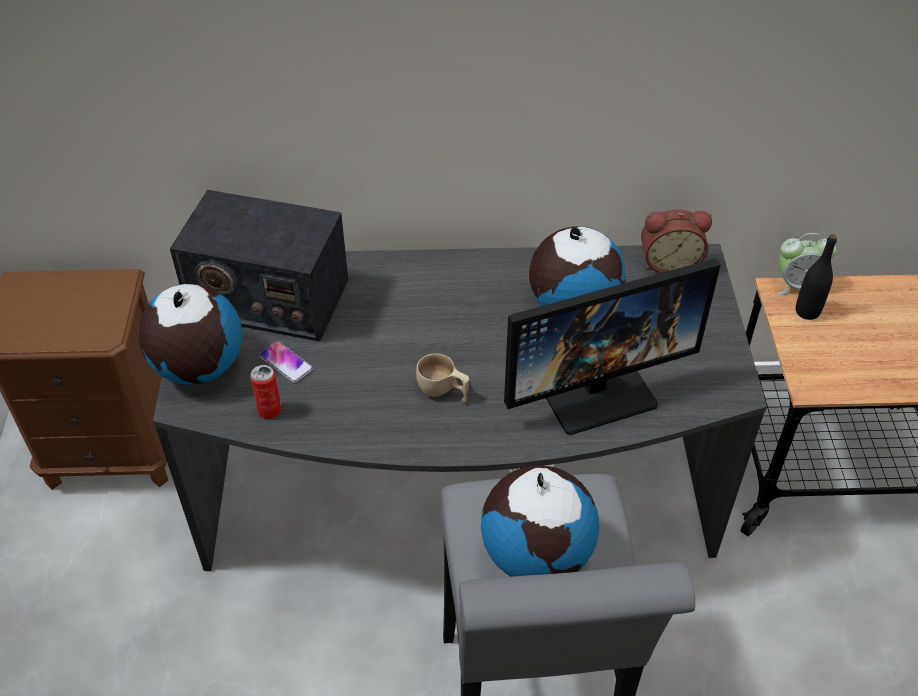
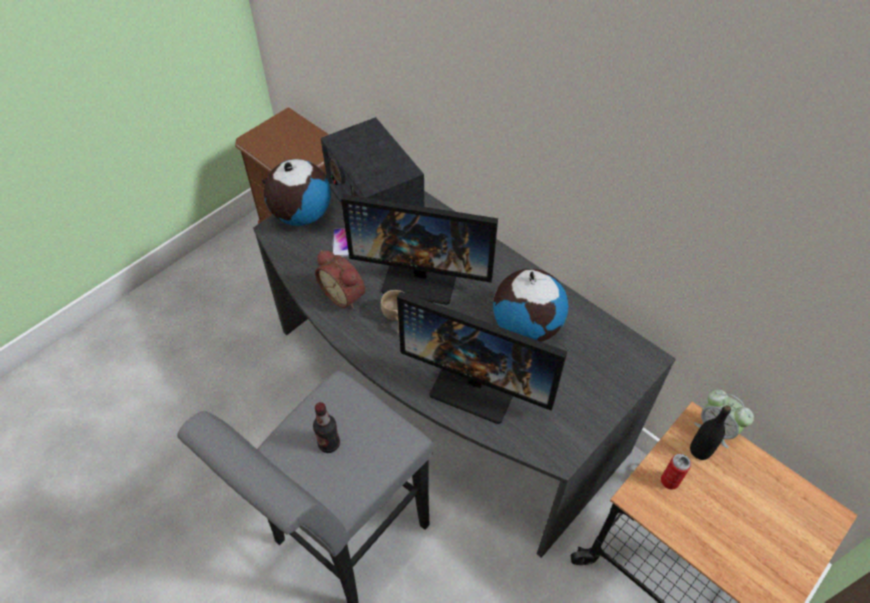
camera: 45 degrees right, 5 degrees up
can [250,365,282,419] -> can moved to [661,454,691,490]
globe [481,465,599,577] -> bottle [313,402,340,453]
alarm clock [641,209,712,273] -> alarm clock moved to [315,250,365,309]
none -> monitor [341,194,498,305]

